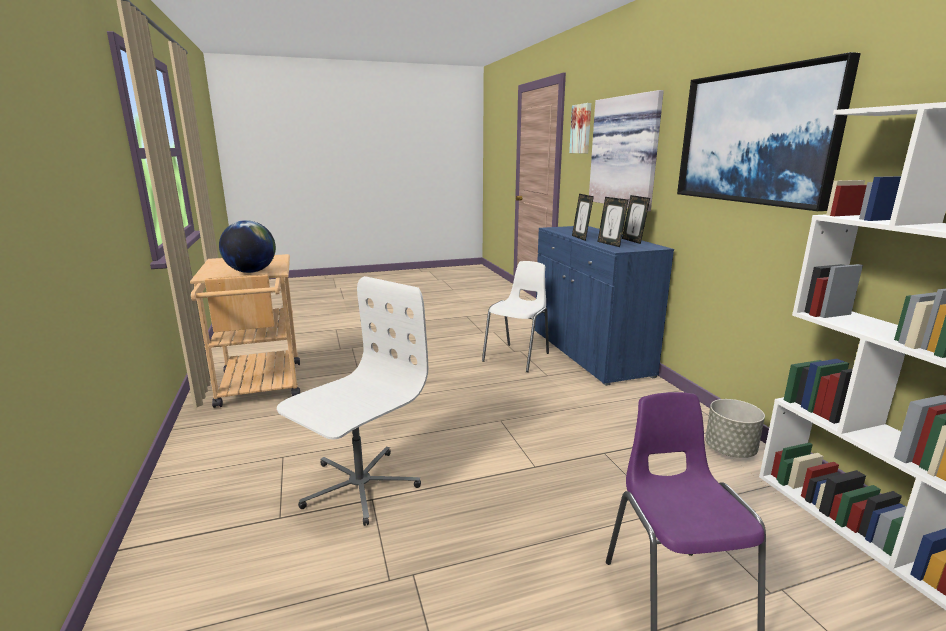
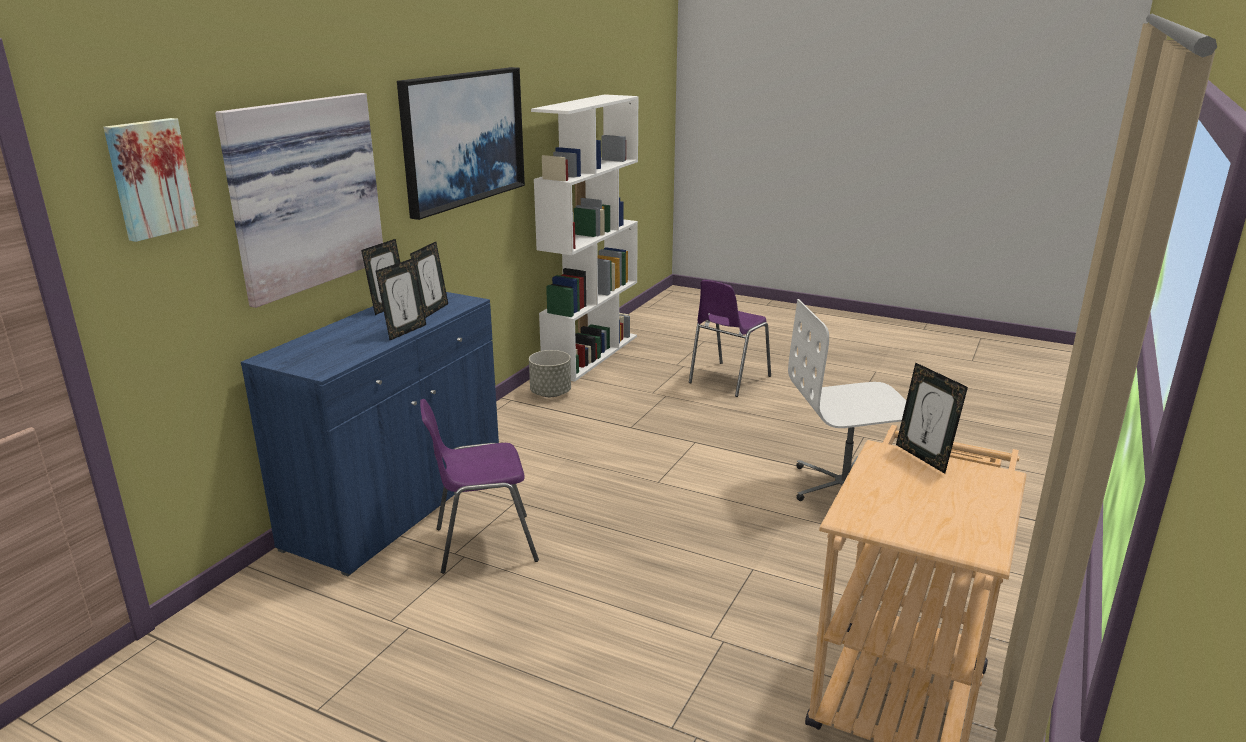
camera: 135 degrees left, 5 degrees up
globe [219,220,276,273] -> picture frame [896,362,968,474]
white chair [482,261,549,372] -> purple chair [420,399,539,574]

